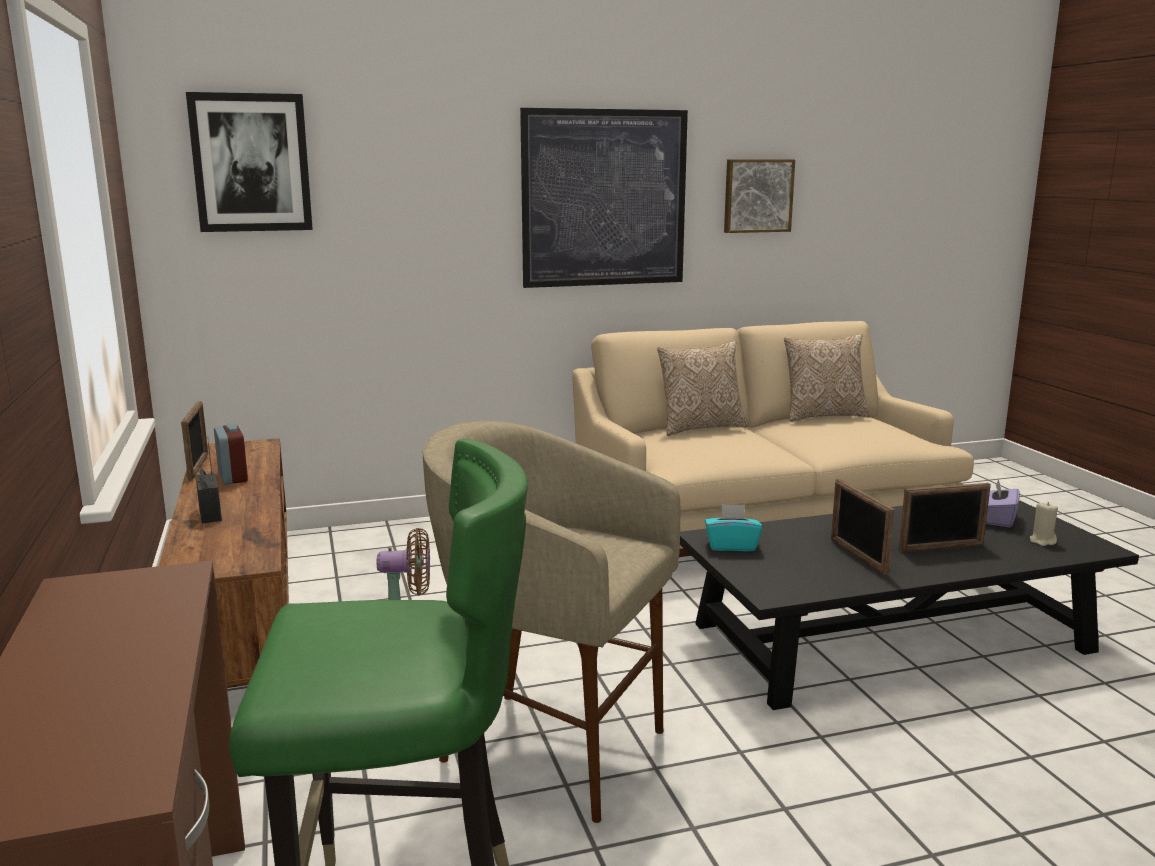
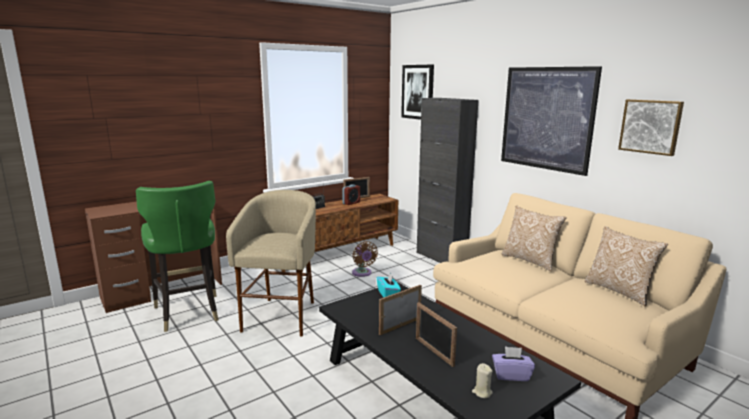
camera: 70 degrees right, 0 degrees up
none -> black cabinet [417,98,478,263]

